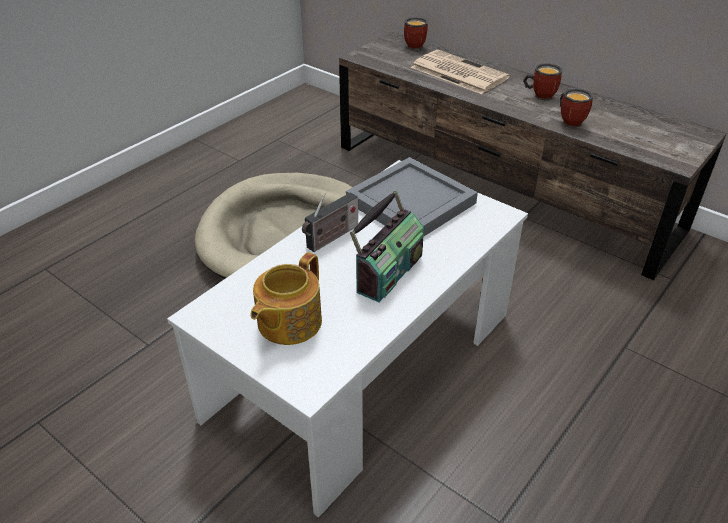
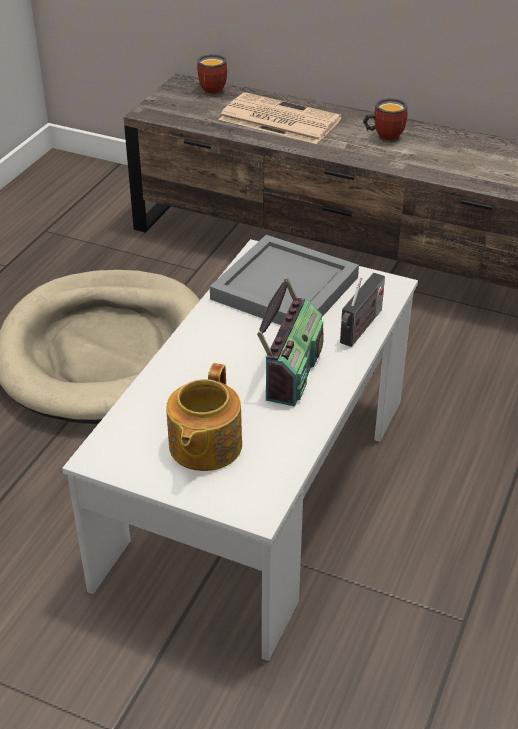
camera: 15 degrees left, 0 degrees up
radio [302,192,358,252] -> radio moved to [340,273,385,347]
mug [560,88,593,128] -> none

